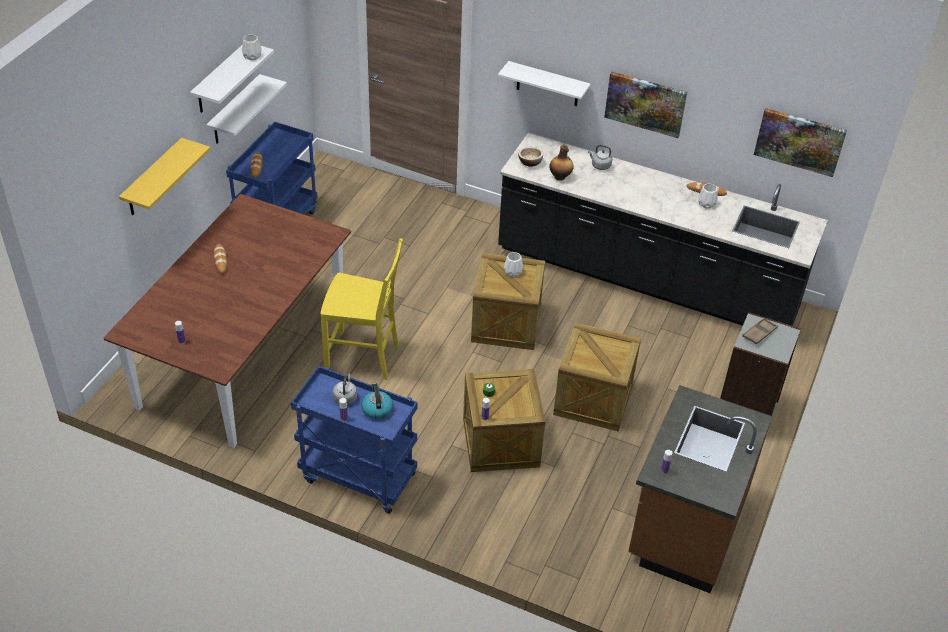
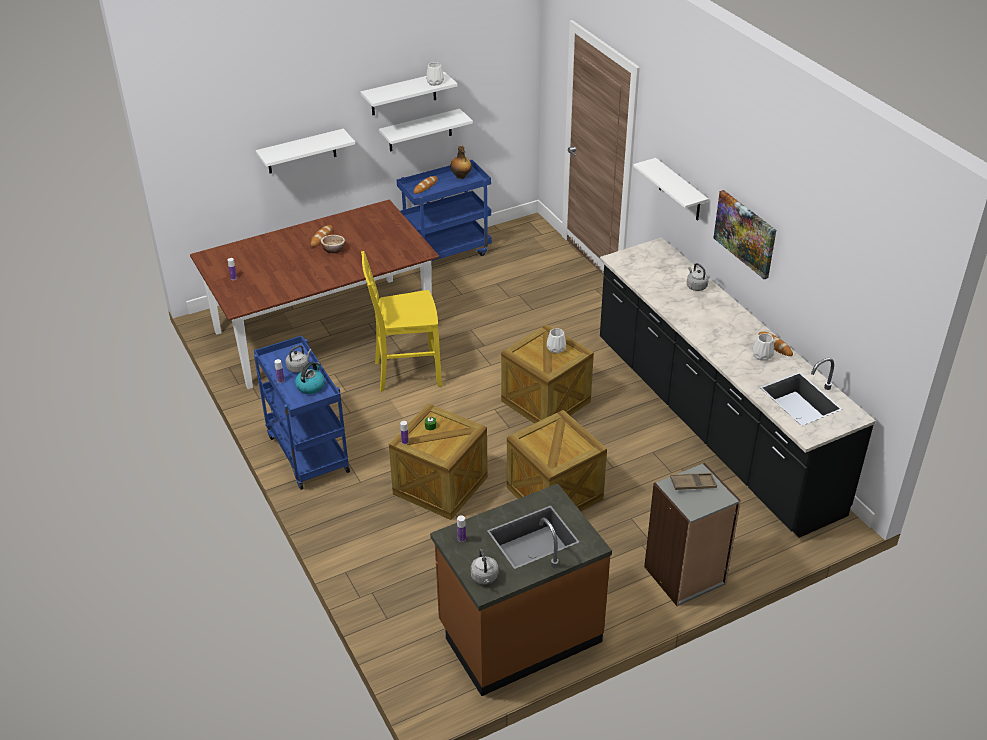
camera: 40 degrees right, 5 degrees down
yellow shelf [119,138,211,215] -> white shelf [256,129,355,173]
yellow chair [321,238,403,380] -> yellow chair turned 120 degrees clockwise [361,251,442,392]
bowl [518,147,543,167] -> bowl moved to [321,235,345,253]
bottle [549,145,574,180] -> bottle moved to [451,146,472,179]
picture [754,108,847,177] -> none
none -> grey kettle [471,549,498,584]

